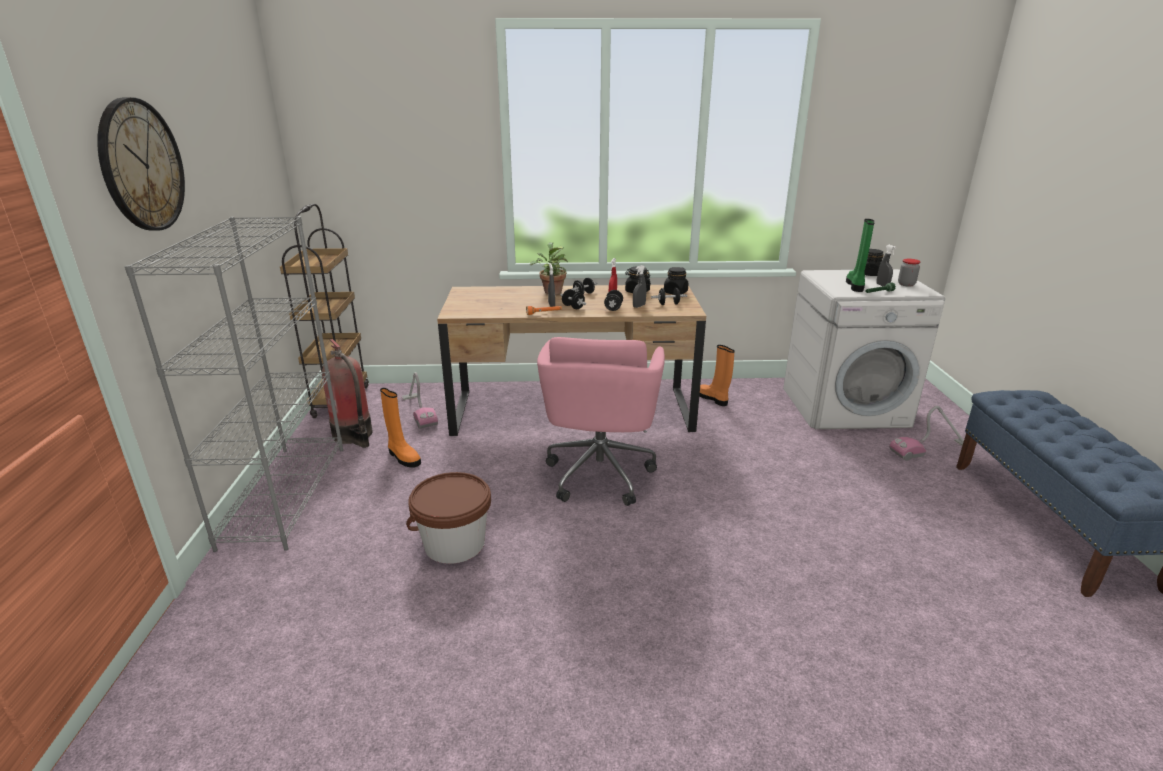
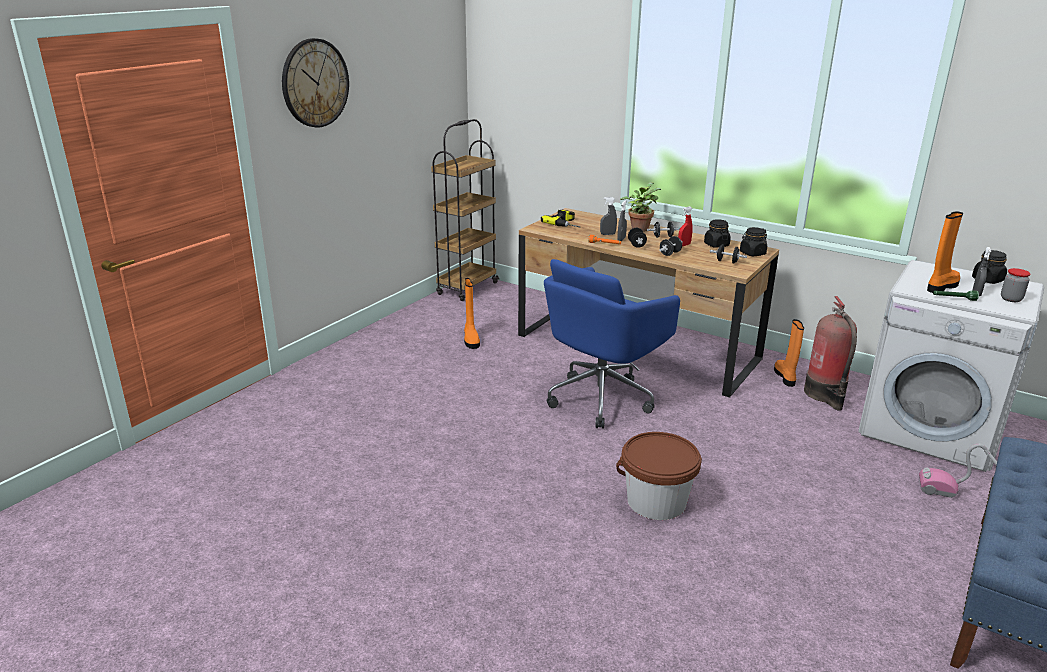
camera: 35 degrees right, 0 degrees up
grey bookcase [124,216,343,552] -> none
fire extinguisher [322,339,373,448] -> fire extinguisher moved to [804,296,857,411]
vacuum cleaner [401,372,438,428] -> none
brown bucket [406,472,491,564] -> brown bucket moved to [616,432,702,520]
pink office chair [537,337,665,506] -> blue office chair [544,259,680,429]
grey spray bottle [633,265,647,308] -> grey spray bottle moved to [600,197,617,235]
green boot [846,219,874,292] -> orange boot [927,211,963,293]
none -> power drill [541,209,580,228]

